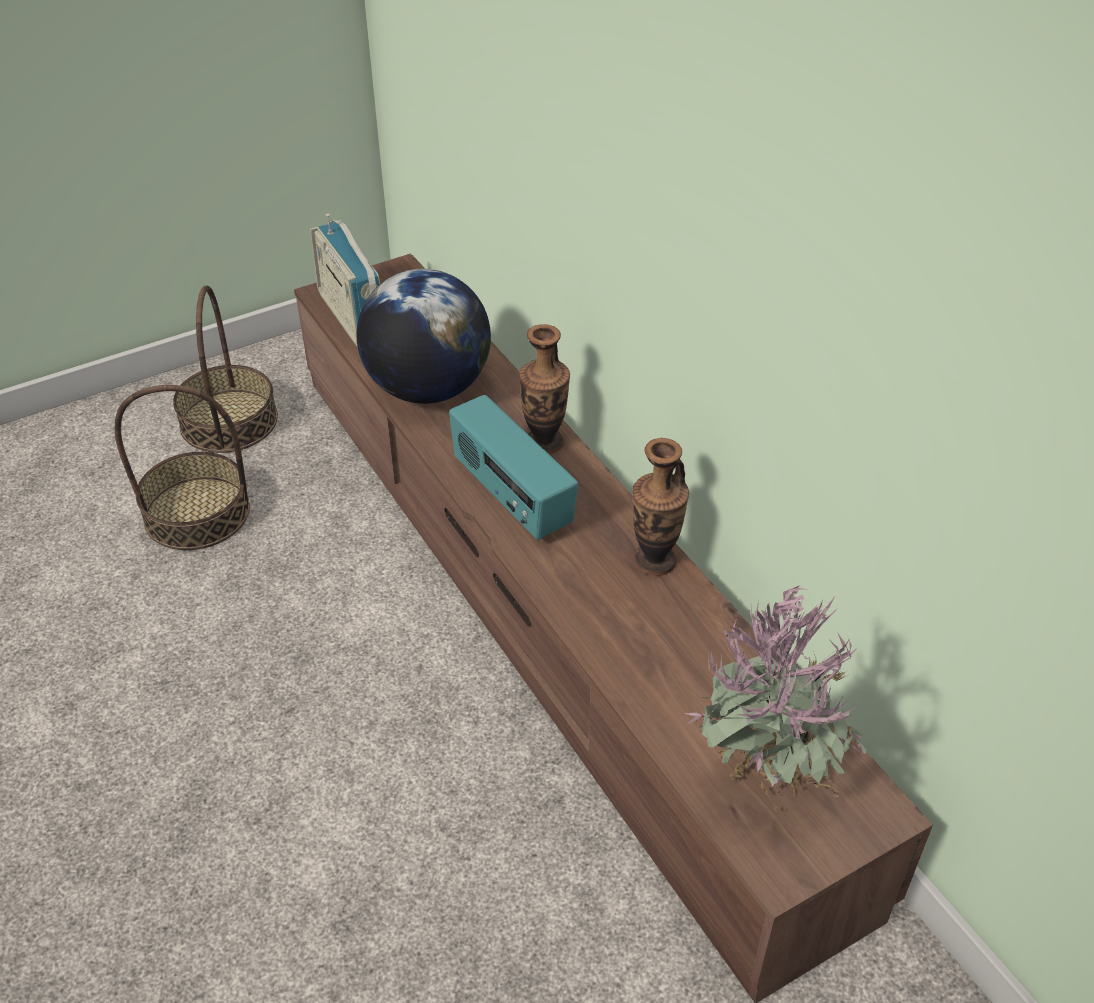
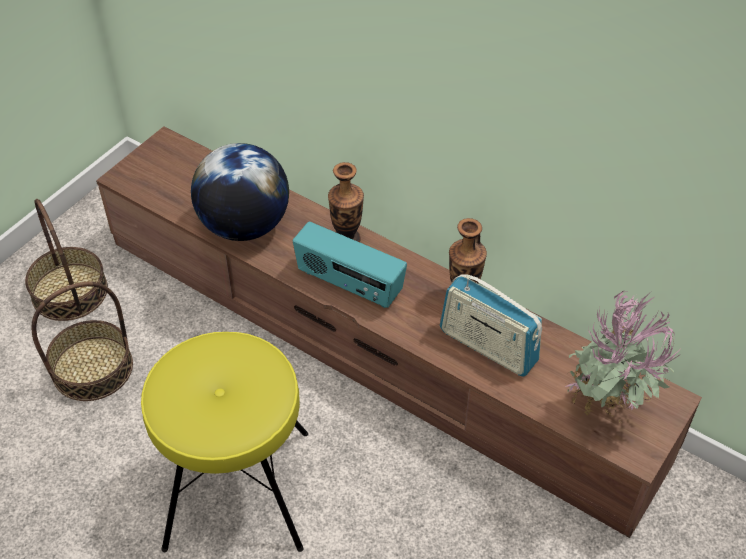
camera: 25 degrees left, 5 degrees up
radio [310,213,380,346] -> radio moved to [440,274,542,377]
none -> yellow stool [141,332,308,552]

